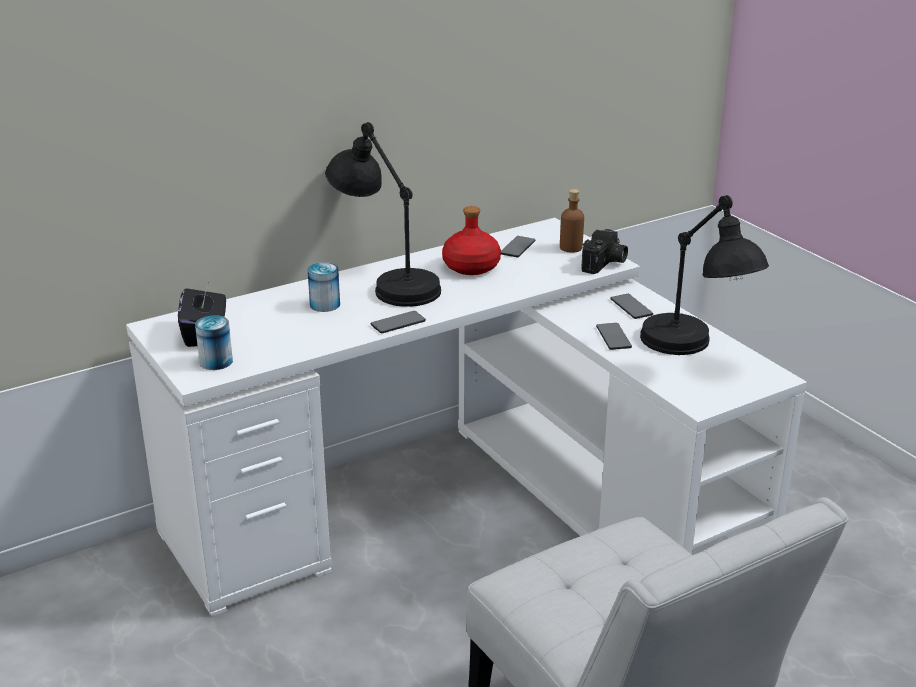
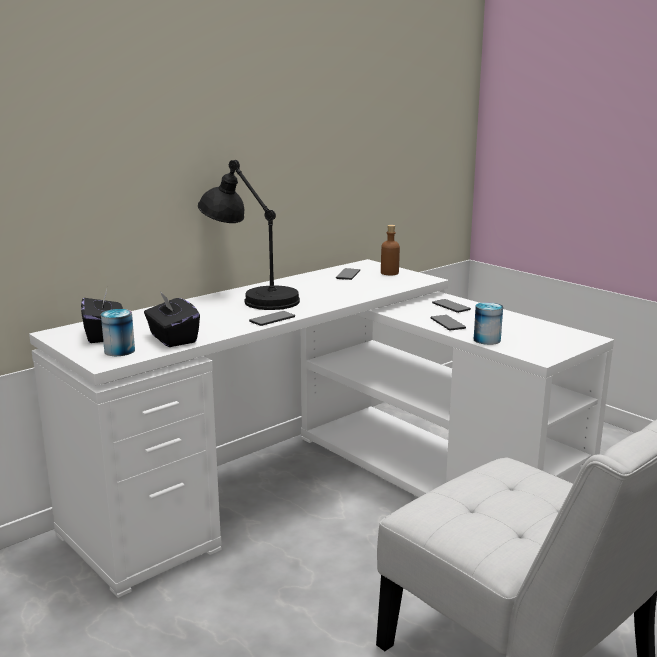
camera: 10 degrees left, 10 degrees down
can [308,262,340,312] -> can moved to [474,302,503,345]
red bottle [442,206,501,275] -> none
camera [582,229,628,274] -> none
black table lamp [640,195,769,355] -> none
none -> black tissue box [144,292,200,347]

